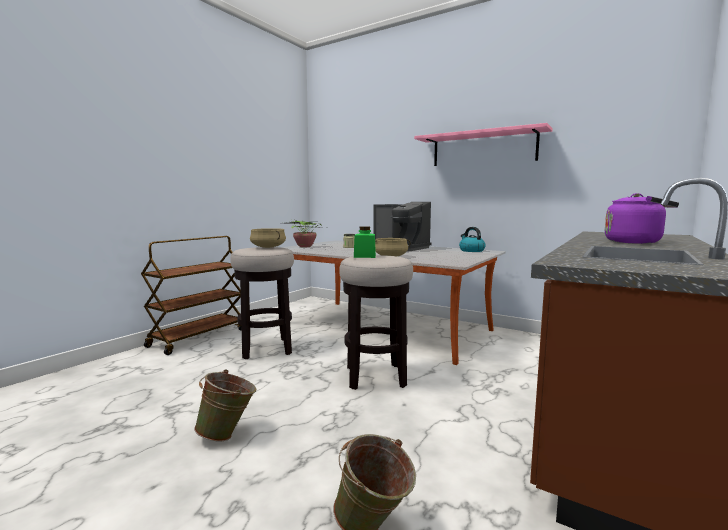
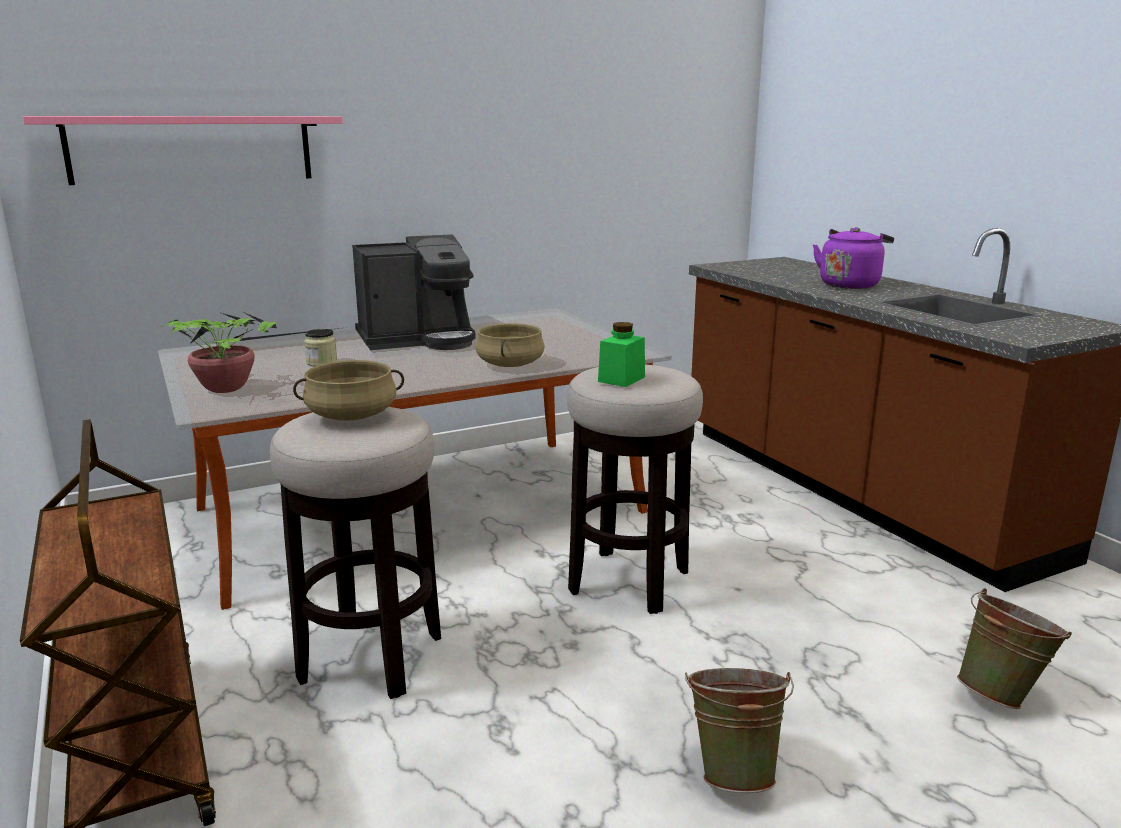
camera: 60 degrees left, 10 degrees up
pink shelf [414,123,553,166] -> pink shelf moved to [23,116,343,185]
kettle [459,227,486,252] -> none

